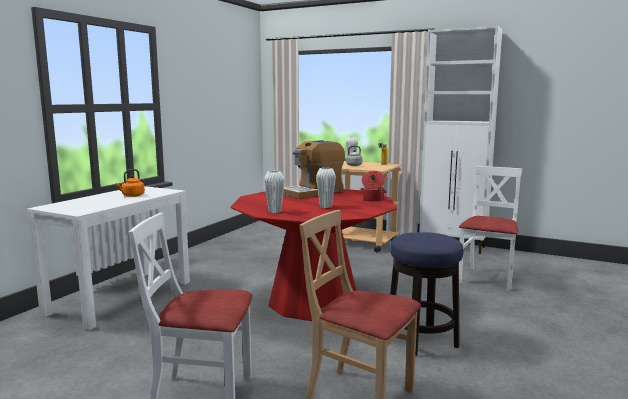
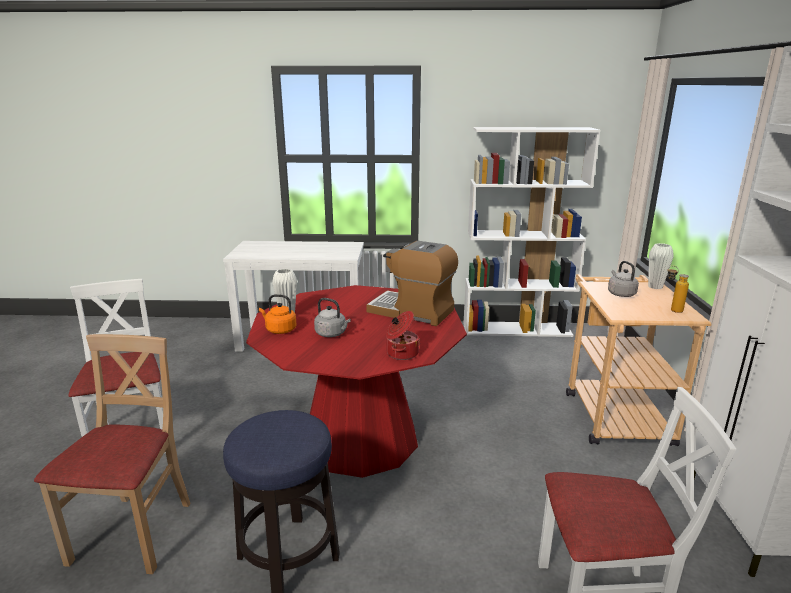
camera: 65 degrees right, 10 degrees up
orange kettle [115,169,145,197] -> orange kettle moved to [259,294,297,334]
white vase [316,168,336,208] -> grey kettle [314,298,351,337]
none -> white bookcase [463,127,600,337]

